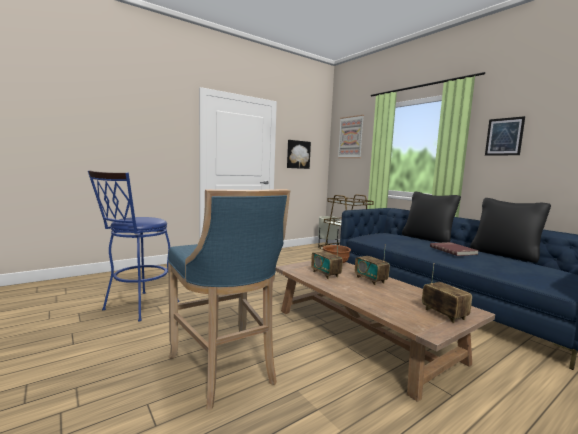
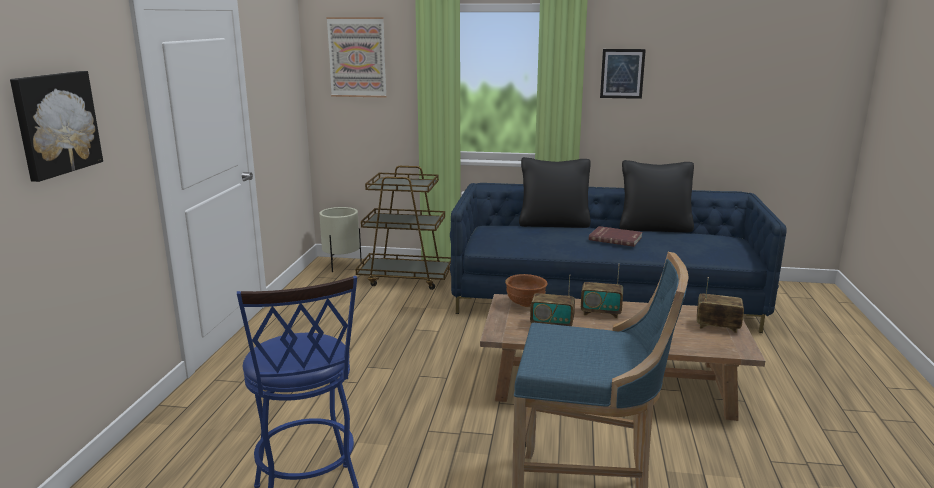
camera: 45 degrees left, 10 degrees up
picture [287,140,311,169] -> picture moved to [10,71,103,182]

